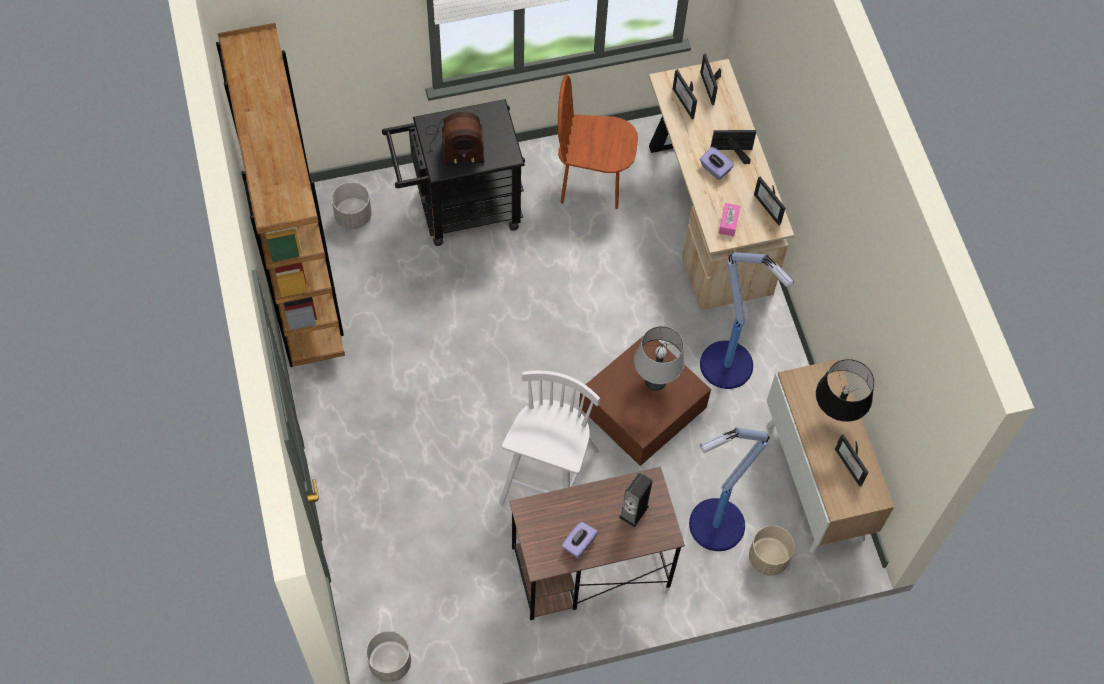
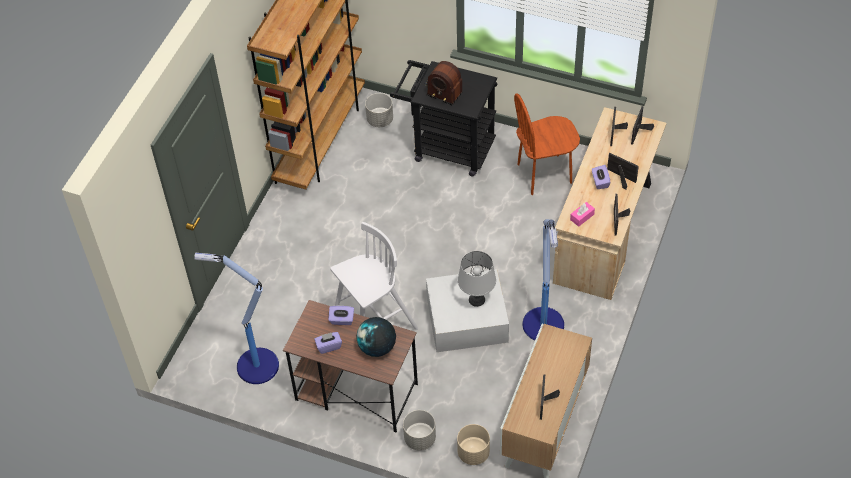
camera: 40 degrees right, 10 degrees down
grey planter [366,631,411,682] -> grey planter moved to [403,410,436,451]
brown chair [558,75,638,209] -> brown chair turned 60 degrees counterclockwise [514,94,580,195]
brown storage box [579,336,711,466] -> white storage box [426,269,509,352]
speaker [619,472,653,528] -> globe [356,317,396,357]
floor lamp [689,428,769,551] -> floor lamp moved to [194,253,279,384]
black table lamp [816,359,874,422] -> none
none -> purple tissue box [328,306,354,325]

